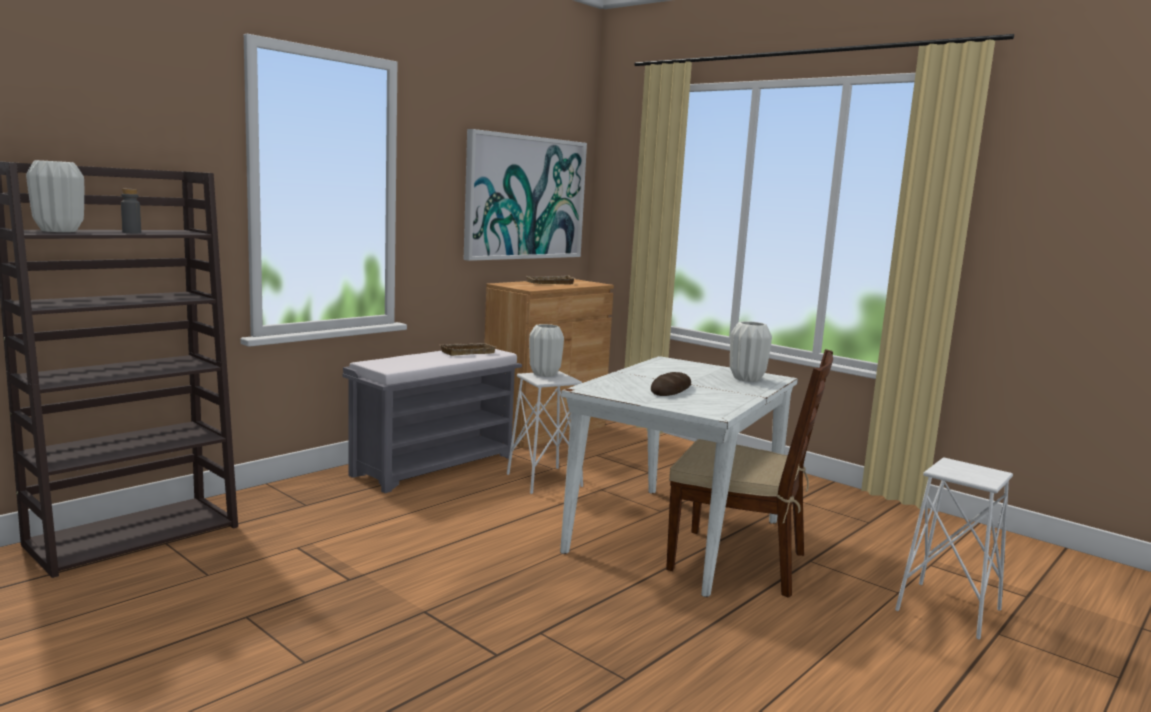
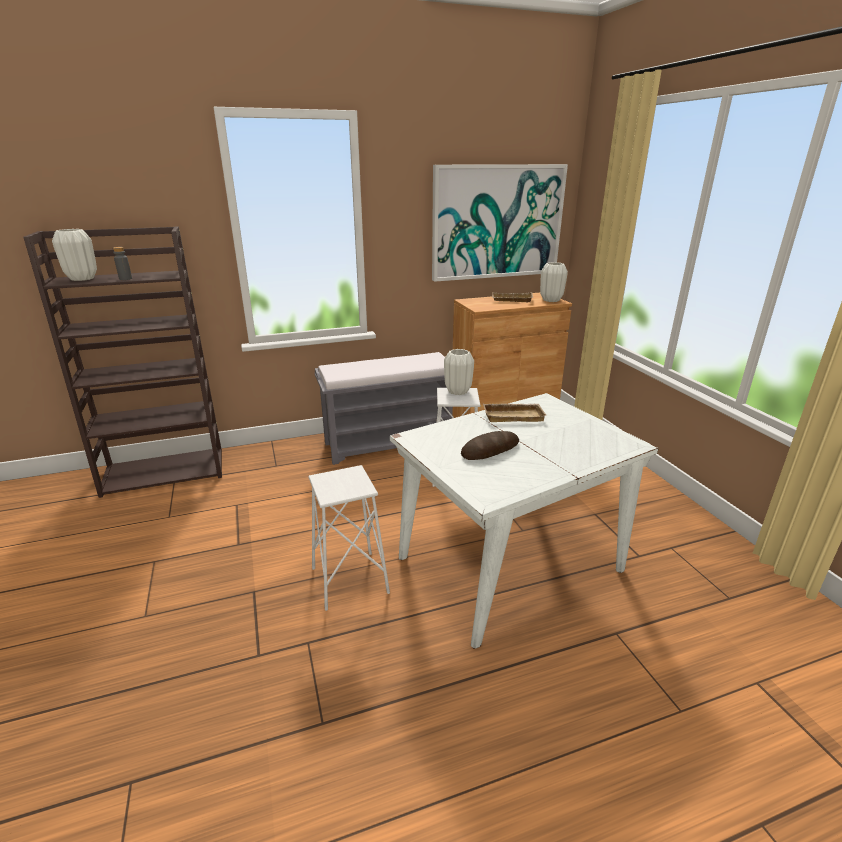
camera: 30 degrees right, 15 degrees up
beige tray [438,343,496,356] -> beige tray moved to [483,403,547,422]
brown chair [666,349,833,598] -> none
white vase [730,321,772,382] -> white vase moved to [540,262,568,302]
white stool [895,457,1013,639] -> white stool moved to [308,465,390,611]

